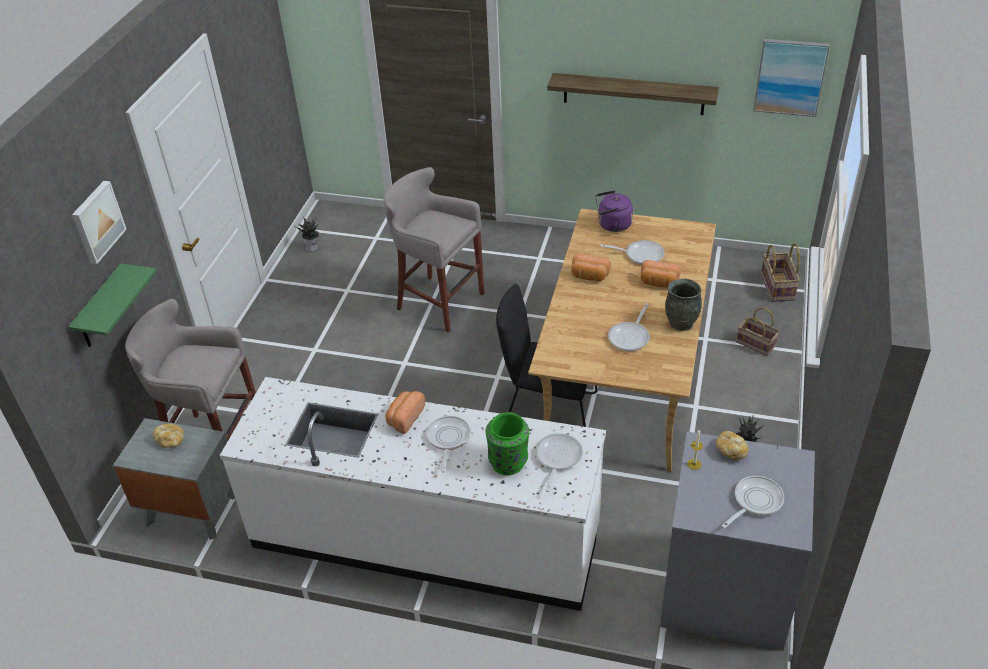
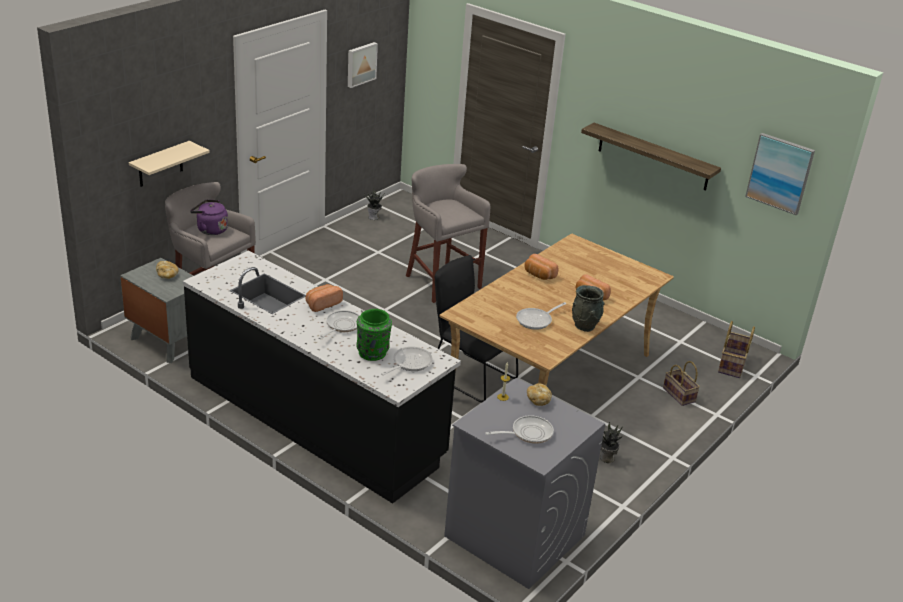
camera: 20 degrees right, 10 degrees down
green shelf [68,263,157,347] -> beige shelf [129,141,210,187]
picture [72,181,127,264] -> picture moved to [348,42,378,88]
white counter [220,377,606,611] -> black counter [183,250,461,504]
purple kettle [595,190,633,232] -> purple kettle moved to [190,200,228,235]
frying pan [601,240,664,265] -> none

